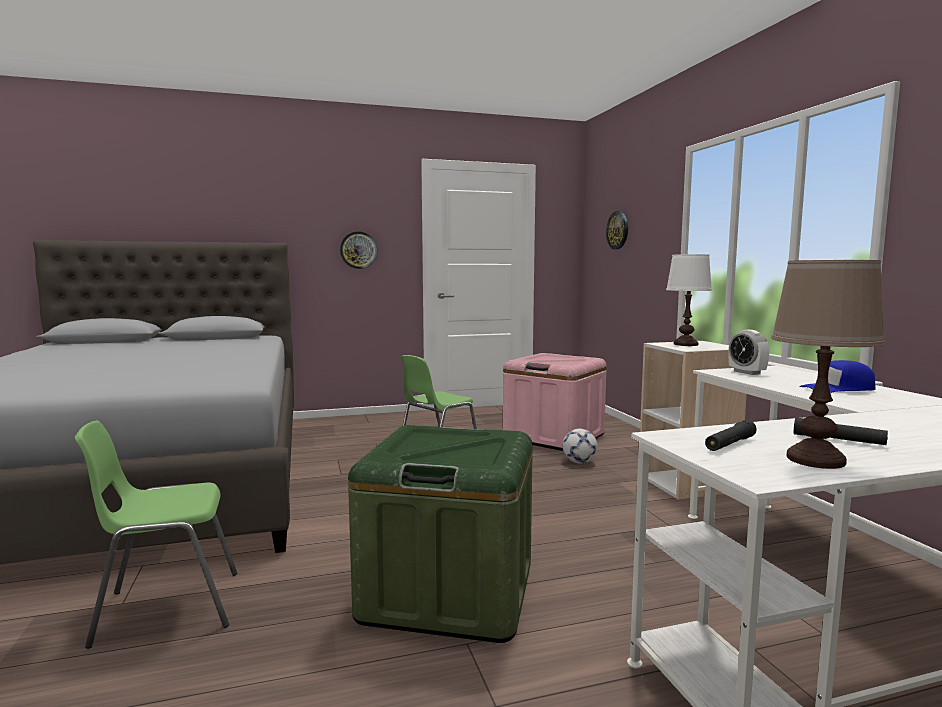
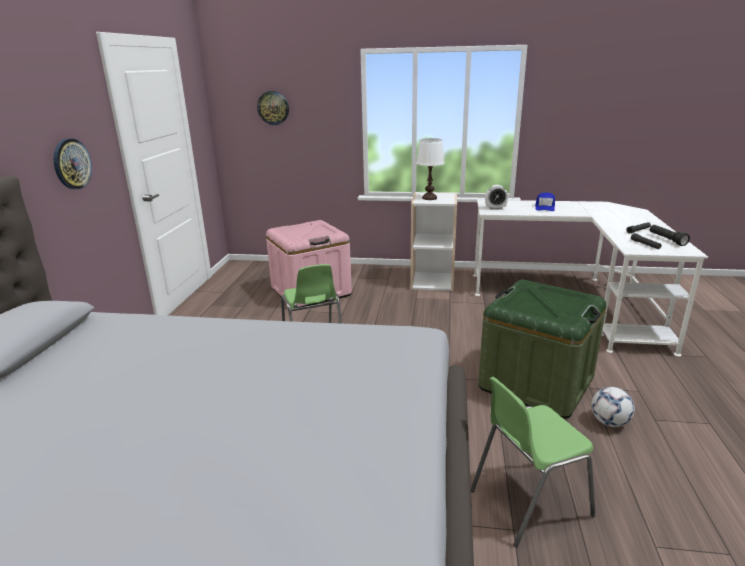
camera: 65 degrees left, 15 degrees up
green chair [75,421,237,649] -> green chair turned 60 degrees clockwise [471,377,596,547]
football [563,429,598,464] -> football moved to [592,387,635,427]
brown table lamp [771,260,886,469] -> black flashlight [650,225,690,246]

